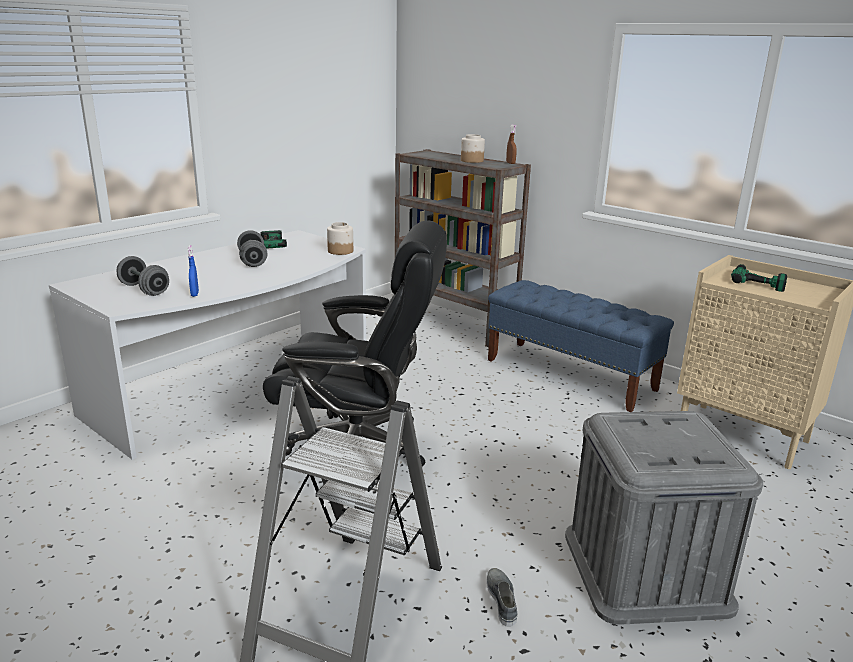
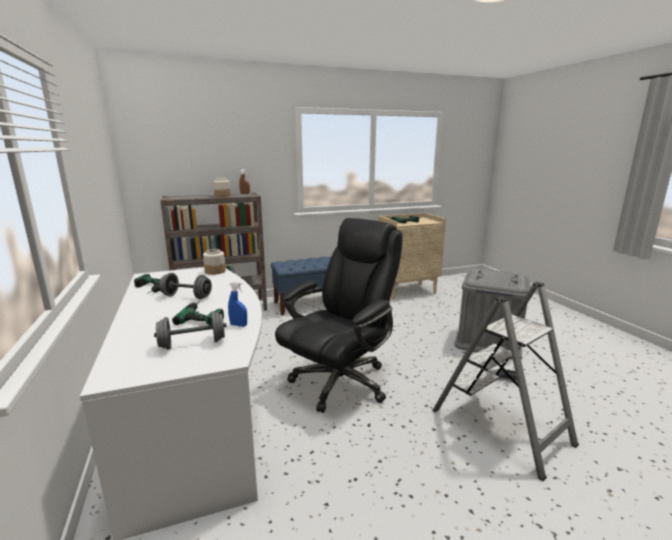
camera: 60 degrees left, 5 degrees down
none -> power drill [172,301,224,325]

